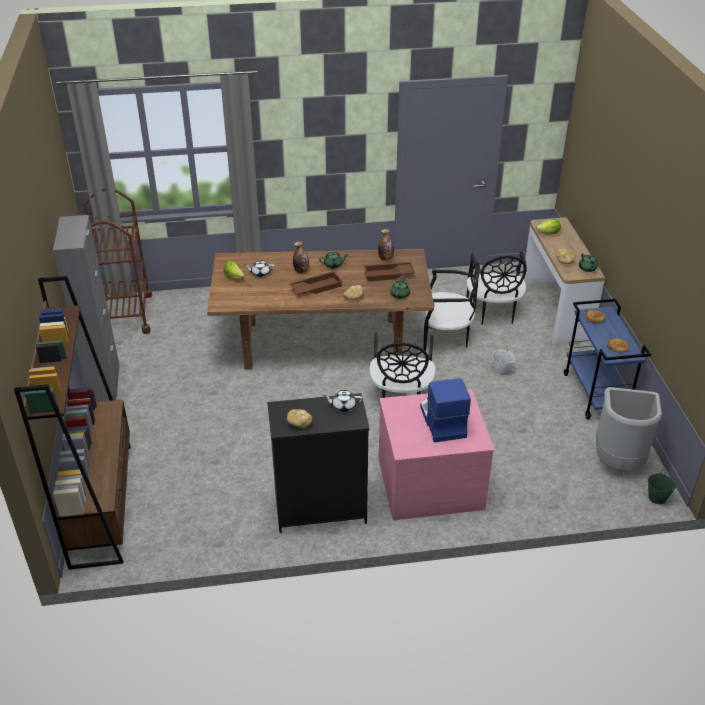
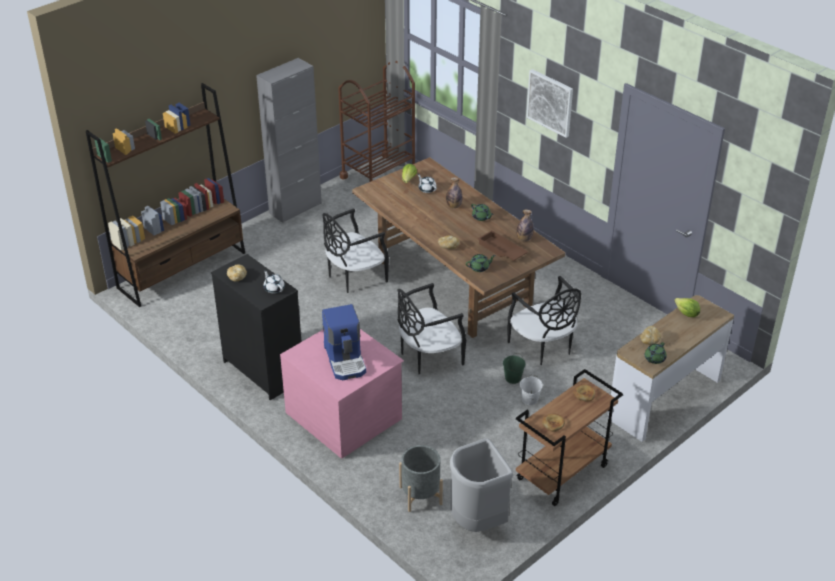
camera: 55 degrees right, 0 degrees up
brown tray [289,271,343,295] -> none
coffee machine [420,378,471,443] -> coffee machine turned 120 degrees clockwise [322,304,366,380]
black chair [466,251,527,325] -> black chair moved to [322,208,389,293]
blue cart [564,299,651,419] -> brown cart [516,369,623,506]
green bucket [648,470,677,504] -> green bucket moved to [503,353,525,384]
none -> grey planter [399,445,443,512]
none -> picture [526,69,573,138]

